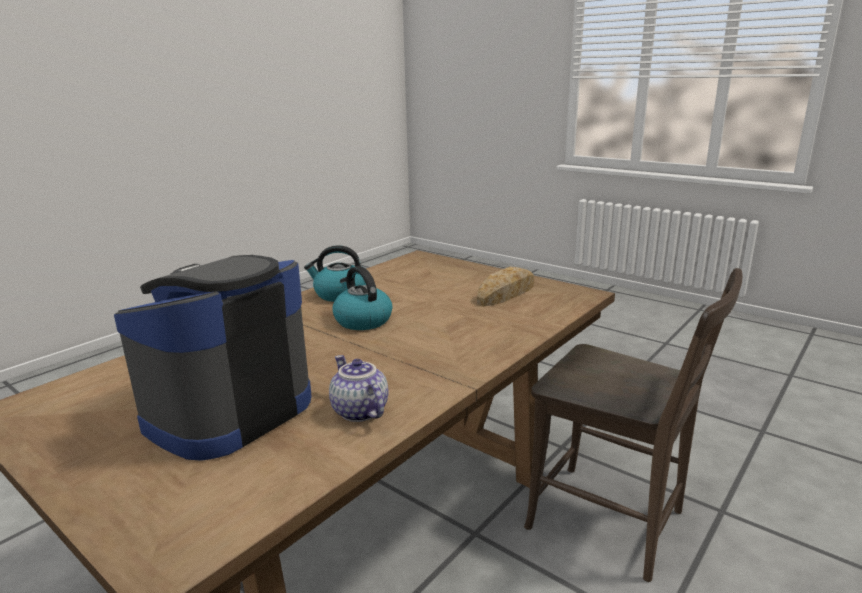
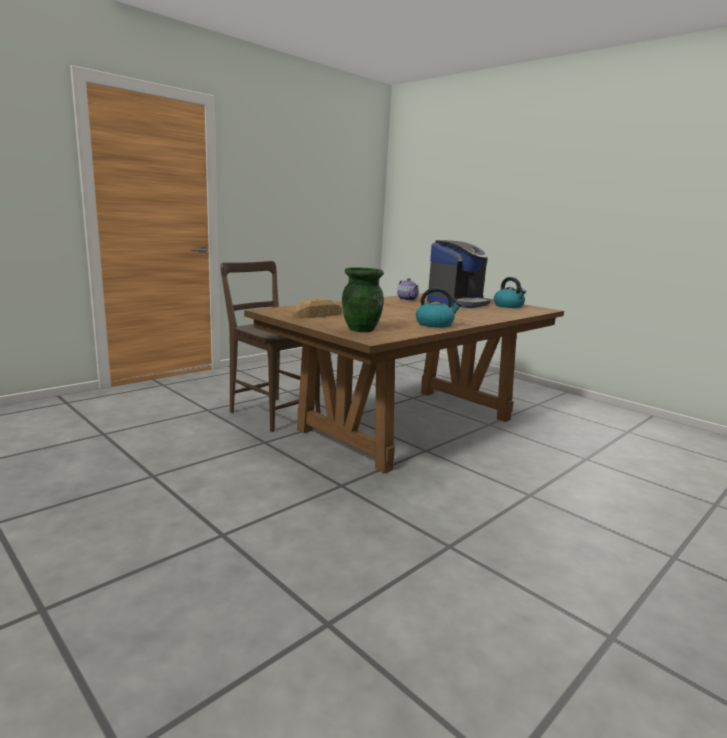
camera: 175 degrees left, 5 degrees down
kettle [332,266,392,330] -> kettle moved to [494,277,526,308]
none -> green vase [342,267,384,332]

